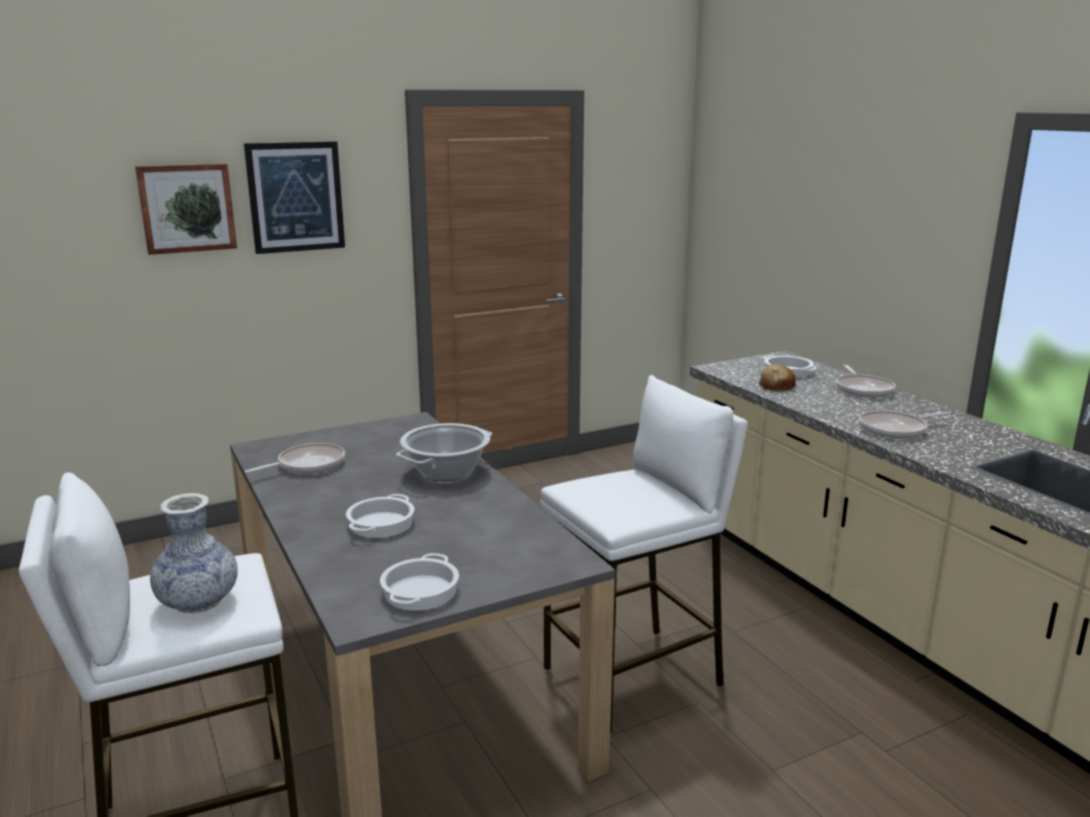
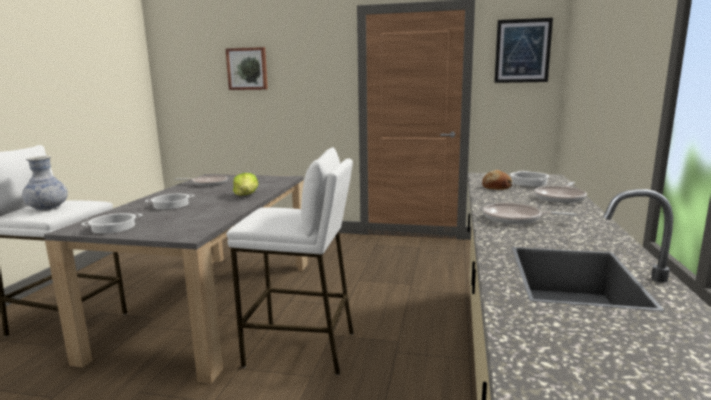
camera: 40 degrees right, 5 degrees down
picture [244,141,345,254] -> picture moved to [494,18,553,83]
cooking pot [396,423,492,481] -> lettuce [233,173,259,196]

